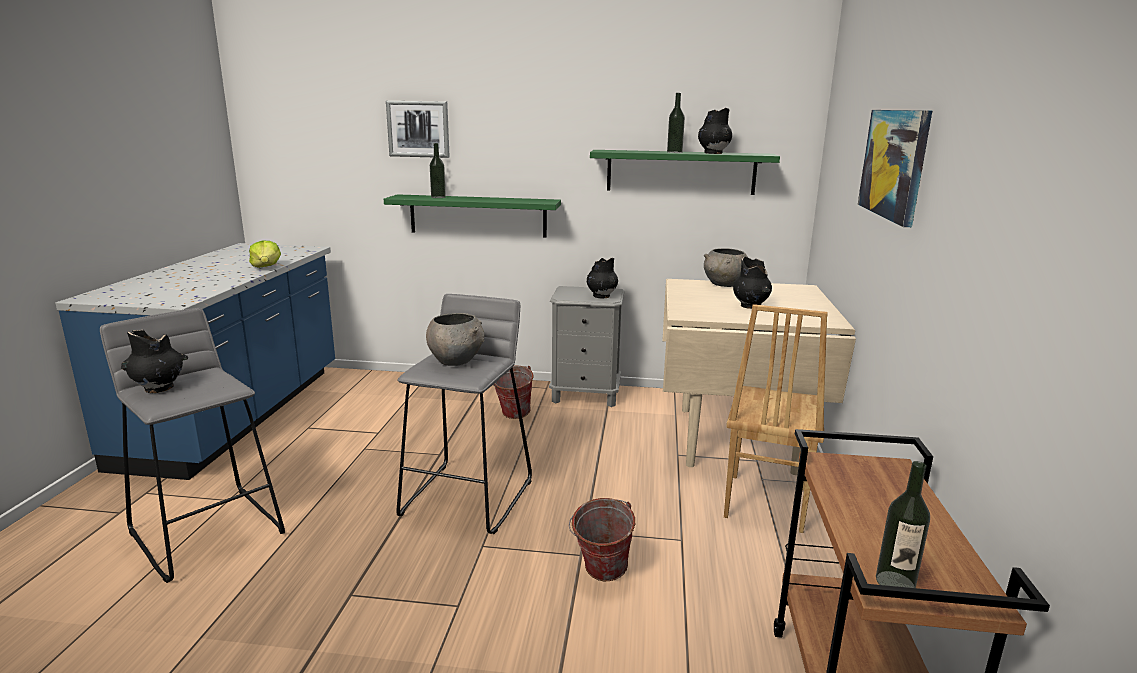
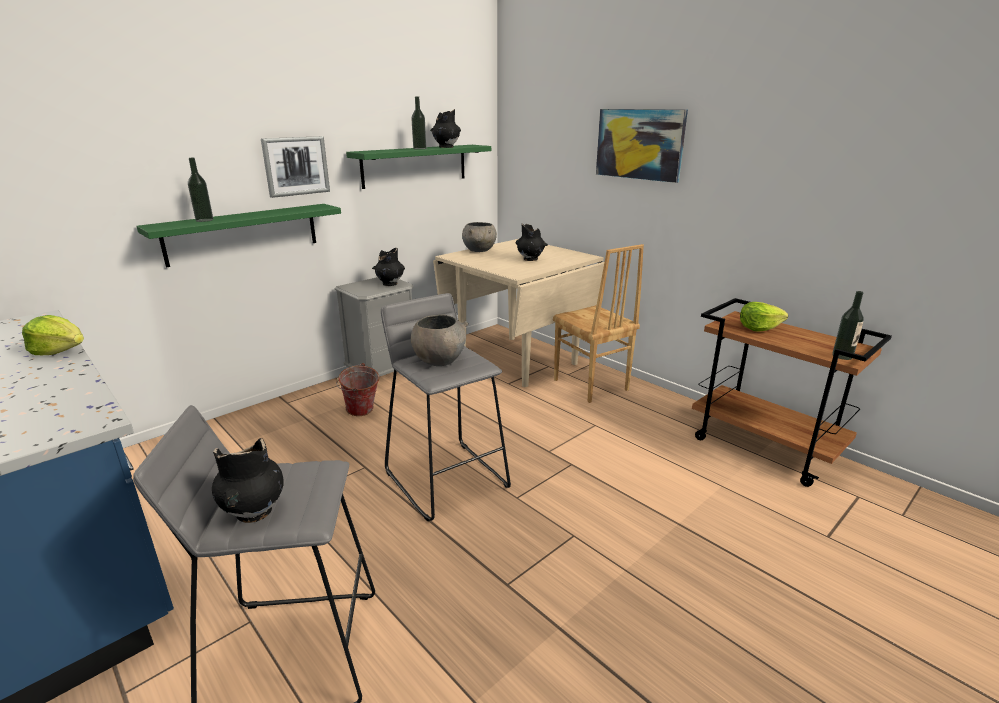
camera: 50 degrees left, 5 degrees up
picture [386,101,450,158] -> picture moved to [261,136,330,198]
bucket [569,498,635,581] -> none
none -> lettuce [740,302,788,332]

